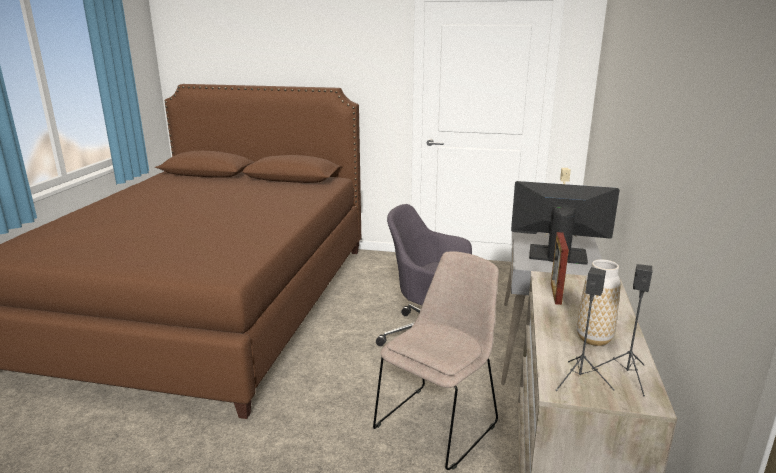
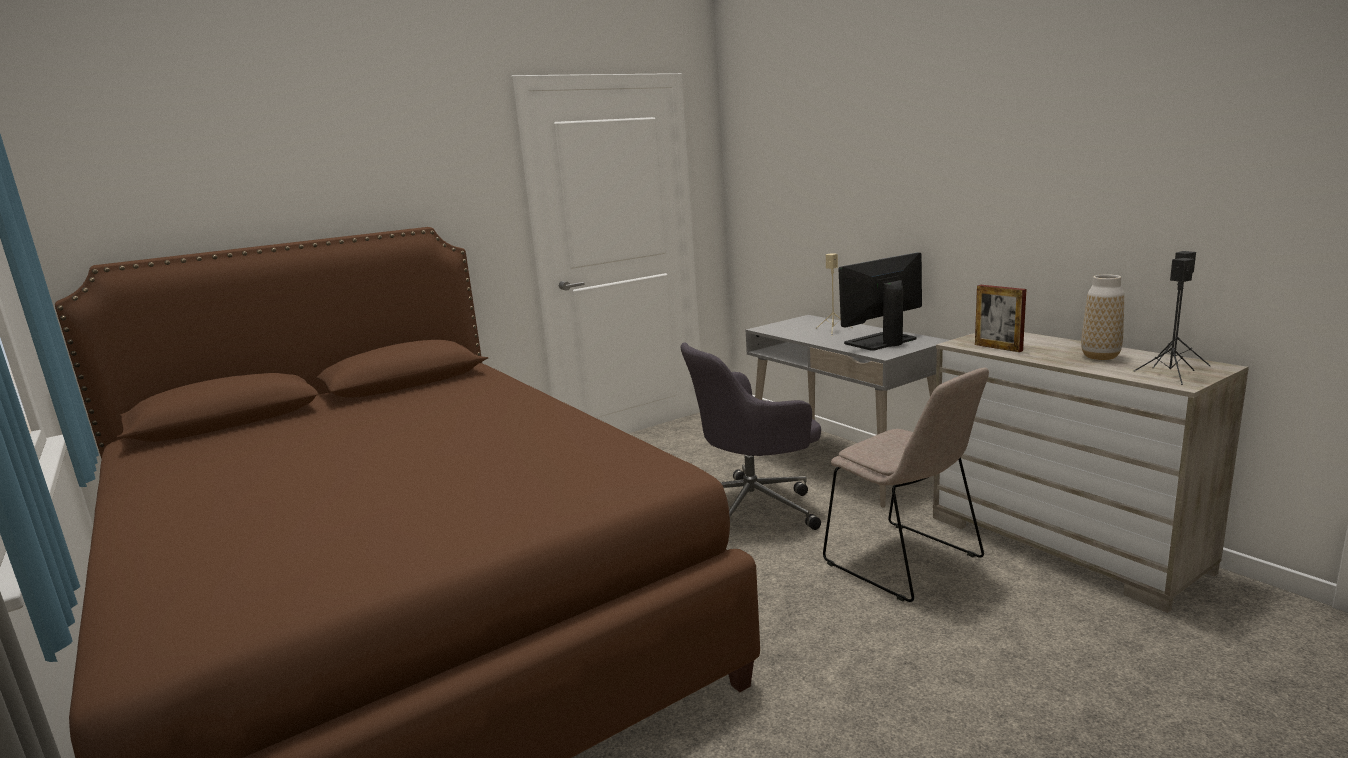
camera: 45 degrees left, 5 degrees down
beige chair [373,251,499,470] -> beige chair turned 150 degrees clockwise [823,368,989,602]

